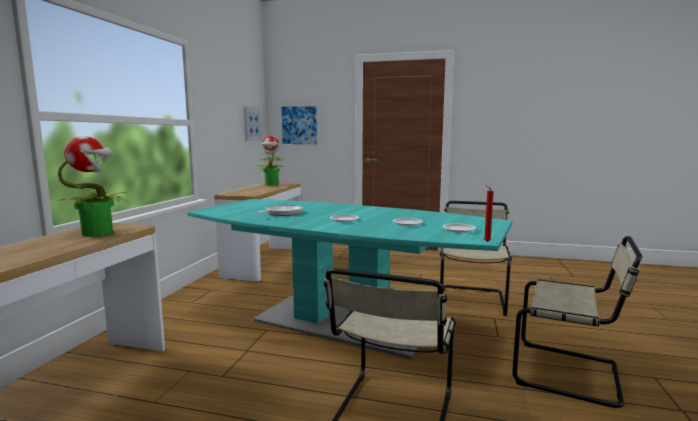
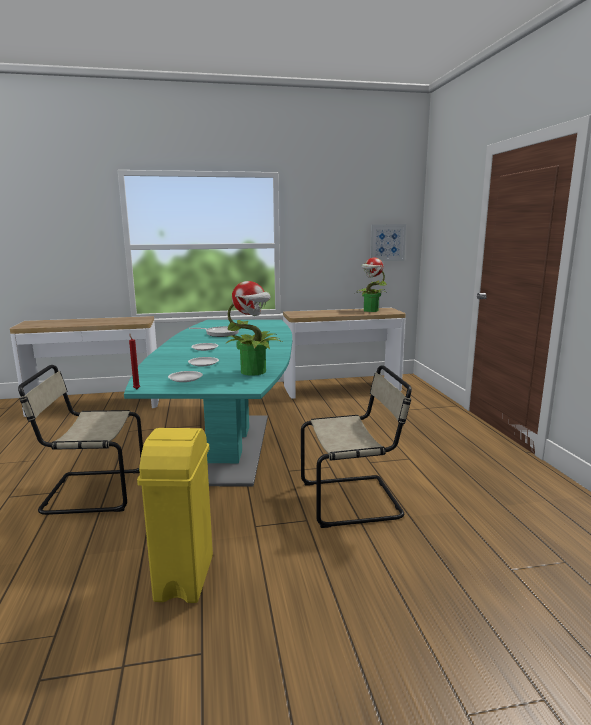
camera: 65 degrees right, 5 degrees up
potted plant [58,136,128,237] -> potted plant moved to [225,281,282,376]
picture [280,105,319,146] -> none
beige chair [512,236,643,408] -> yellow trash can [137,428,213,603]

